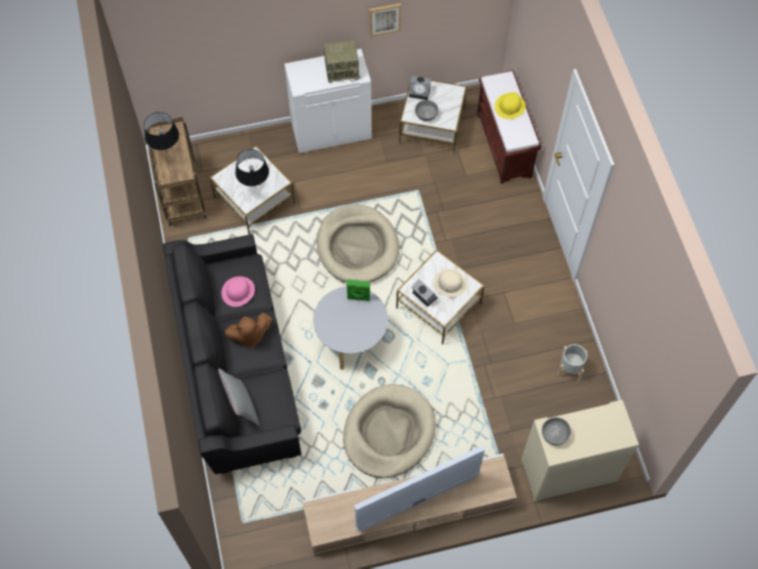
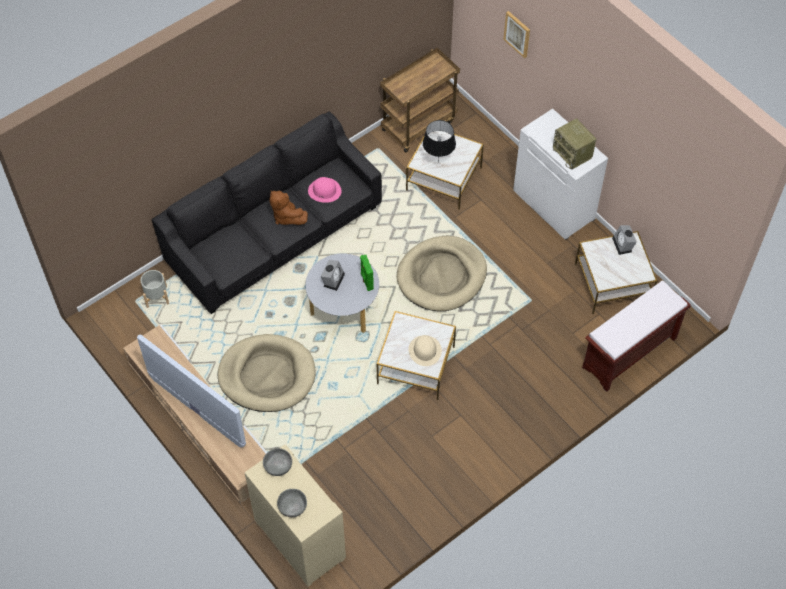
camera: 65 degrees right, 5 degrees down
black table lamp [144,112,179,152] -> none
grey pillow [218,368,259,426] -> none
picture [369,3,401,37] -> picture moved to [503,11,530,58]
alarm clock [411,279,437,307] -> alarm clock moved to [321,260,345,291]
grey bowl [415,100,438,121] -> grey bowl moved to [277,489,307,517]
yellow hat [495,92,526,119] -> none
grey planter [557,344,587,381] -> grey planter moved to [141,270,169,308]

